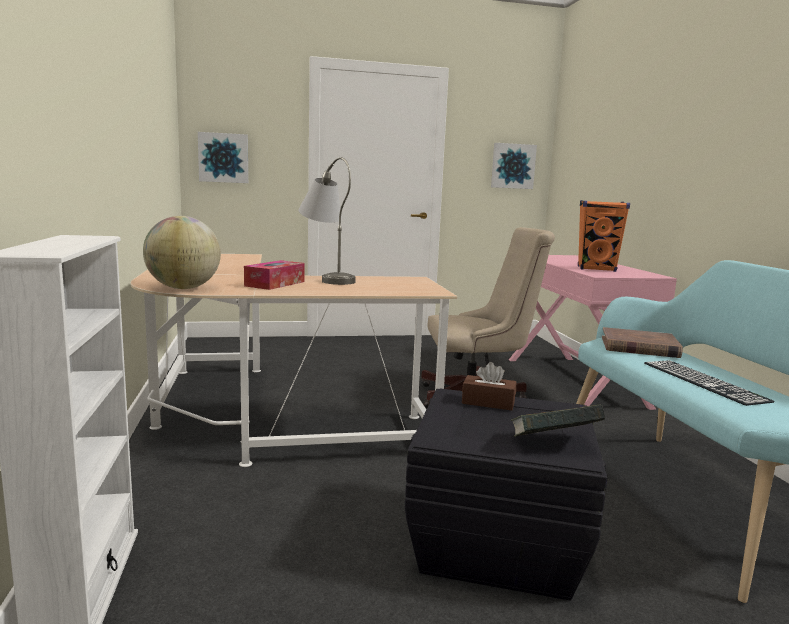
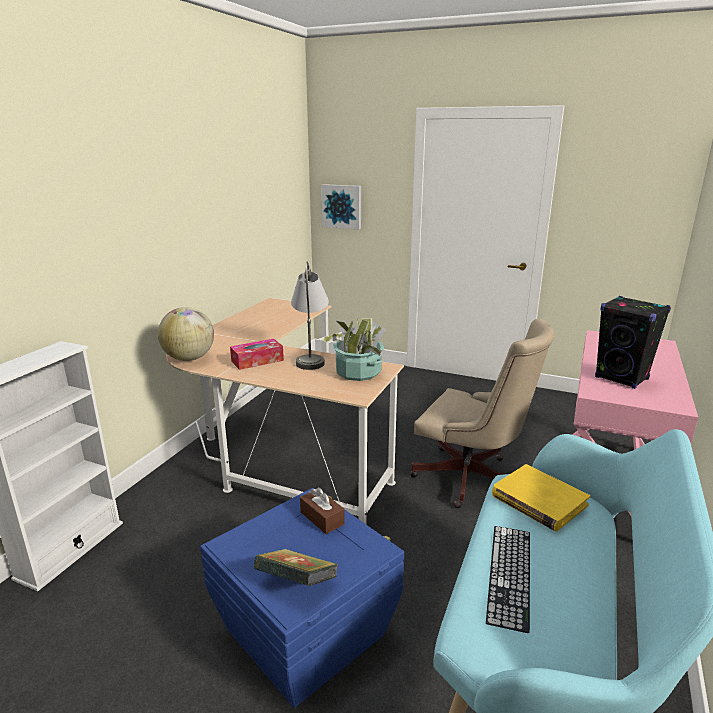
camera: 35 degrees right, 10 degrees up
black storage box [405,388,607,601] -> blue storage box [200,488,404,708]
picture [491,143,537,189] -> none
orange speaker [578,200,630,272] -> black speaker [595,296,671,389]
brown book [602,327,683,358] -> yellow book [492,464,590,531]
none -> potted plant [319,316,386,381]

